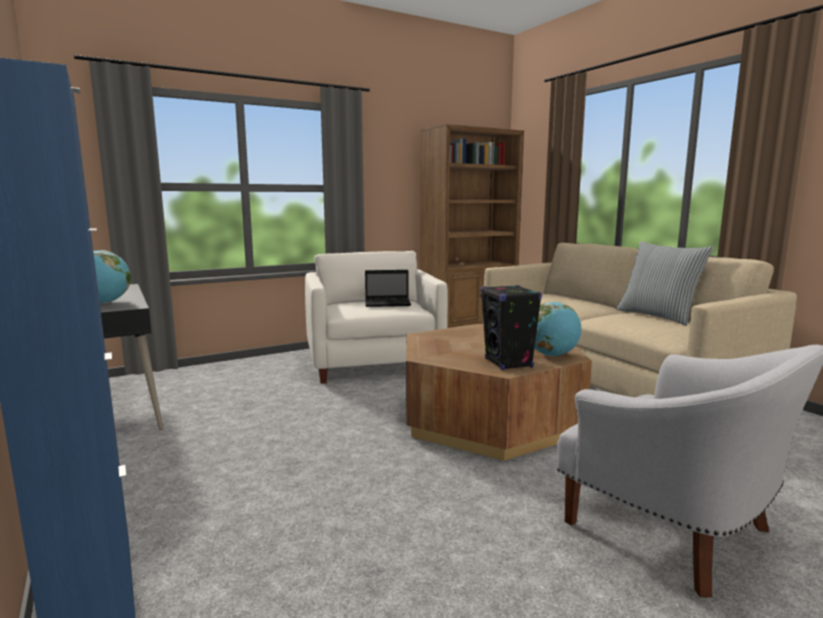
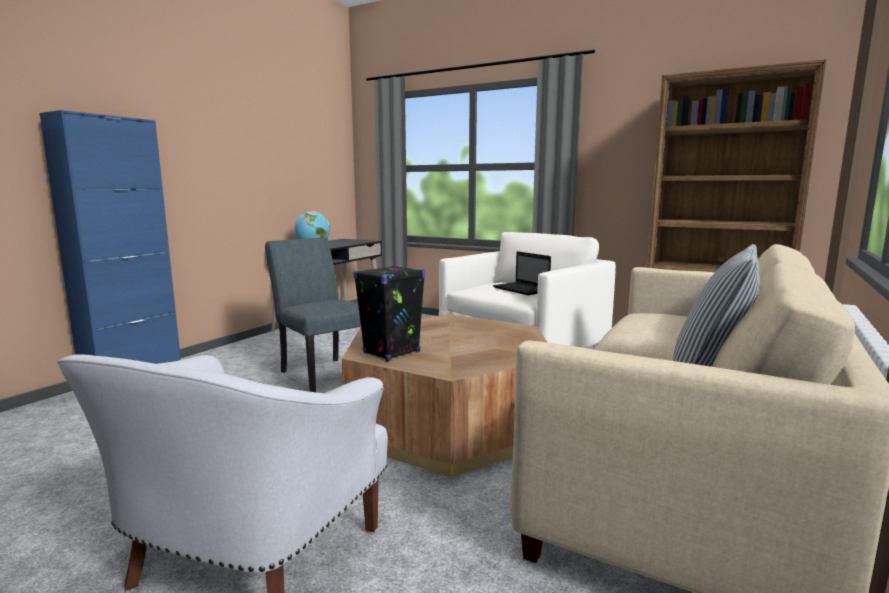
camera: 60 degrees right, 0 degrees up
globe [534,302,582,356] -> none
none -> grey chair [265,237,361,392]

